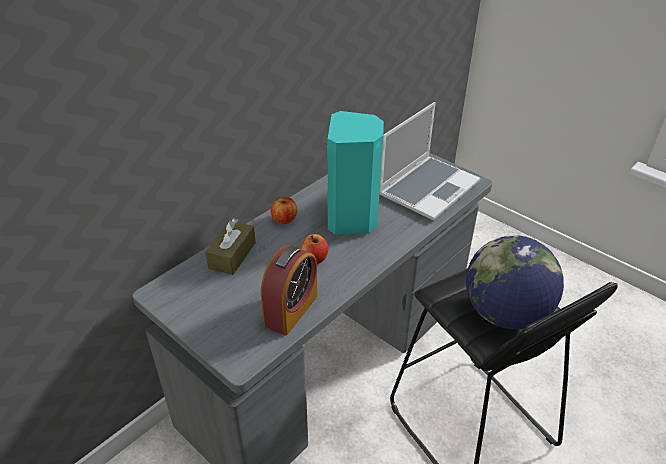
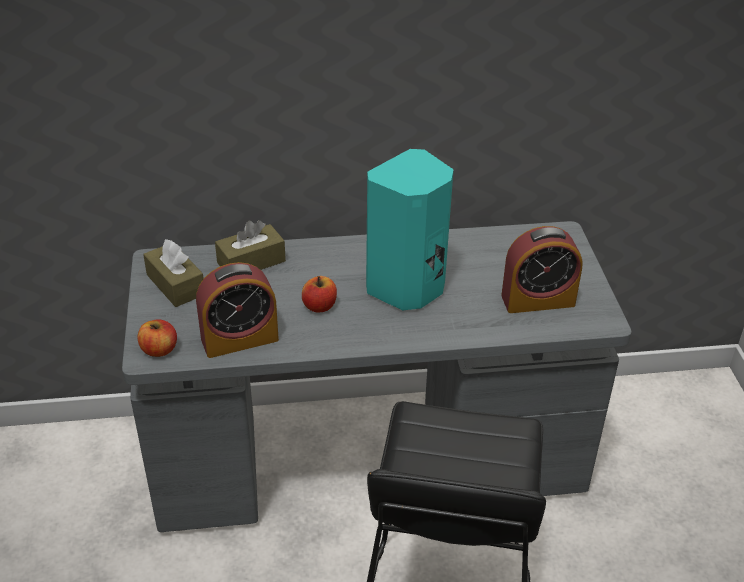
camera: 40 degrees right, 0 degrees up
apple [271,197,297,224] -> apple moved to [138,320,177,357]
laptop [379,102,481,221] -> alarm clock [501,226,582,313]
globe [466,235,564,329] -> none
none -> brown tissue box [143,239,204,307]

